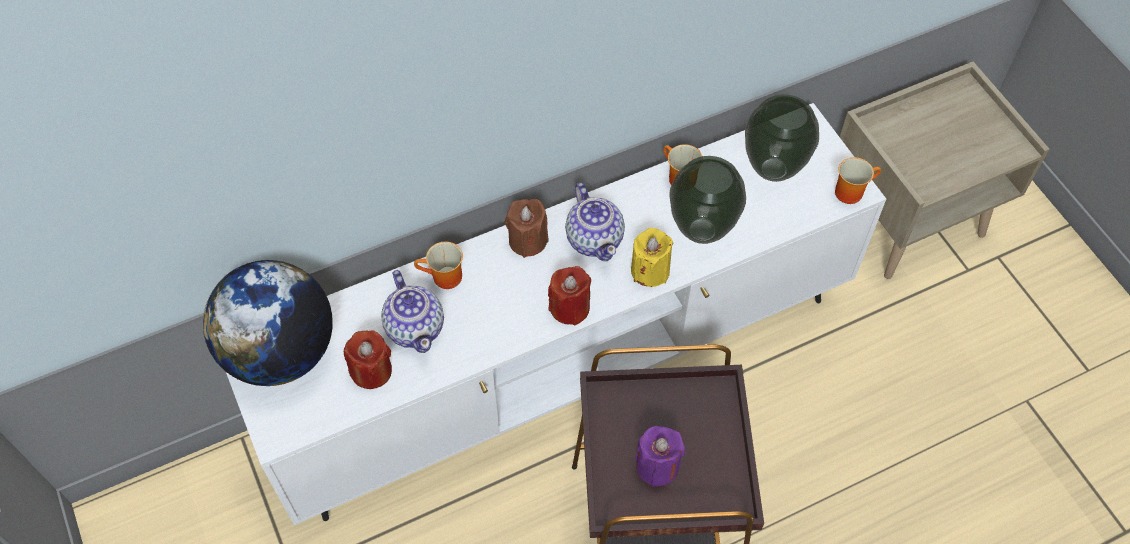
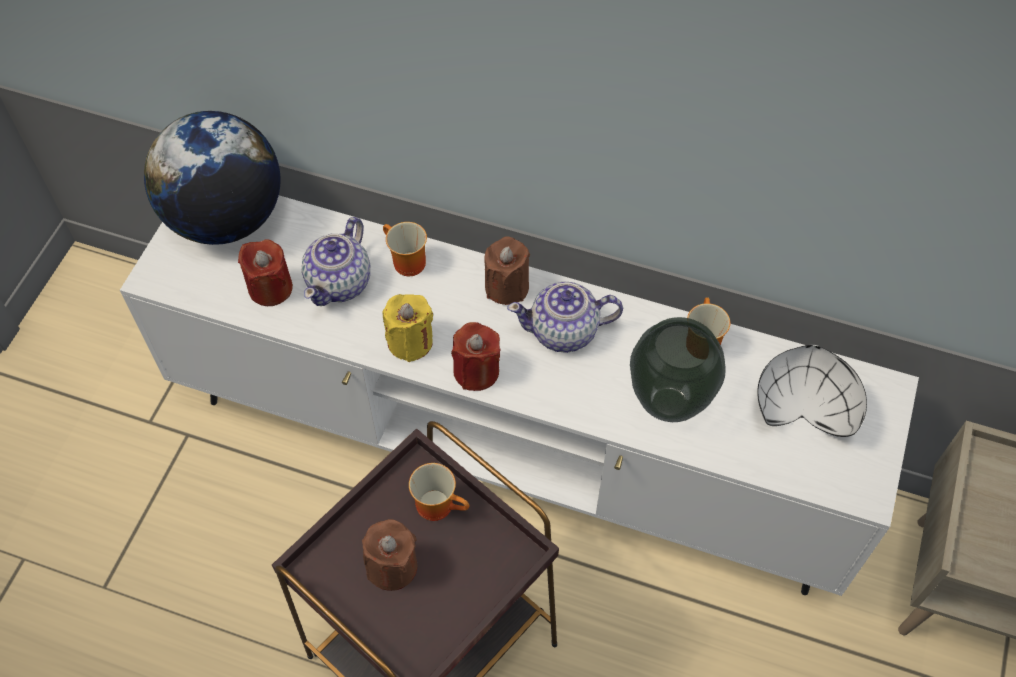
camera: 45 degrees right, 0 degrees up
teapot [565,183,625,261] -> teapot turned 60 degrees clockwise [507,281,623,353]
yellow candle [631,228,673,287] -> yellow candle moved to [382,294,433,362]
purple candle [635,426,685,487] -> brown candle [362,519,417,591]
vase [745,94,819,182] -> white bowl [757,345,867,437]
mug [835,157,881,204] -> mug moved to [409,463,469,521]

